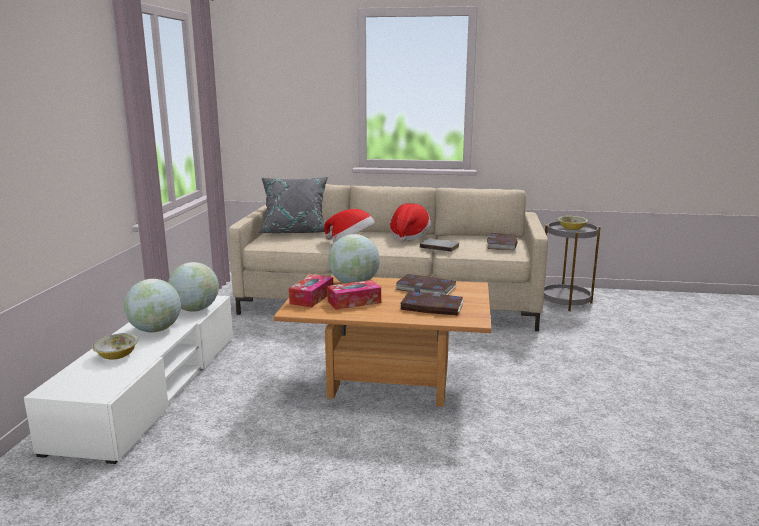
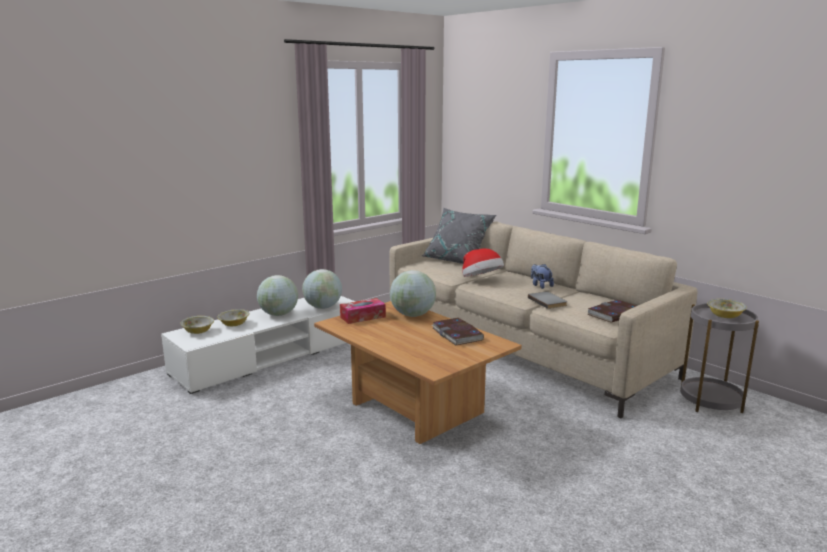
camera: 40 degrees right, 0 degrees up
tissue box [327,280,381,310] -> none
hat [390,203,431,242] -> plush toy [531,264,554,289]
book [399,291,464,315] -> none
none -> bowl [180,316,214,334]

